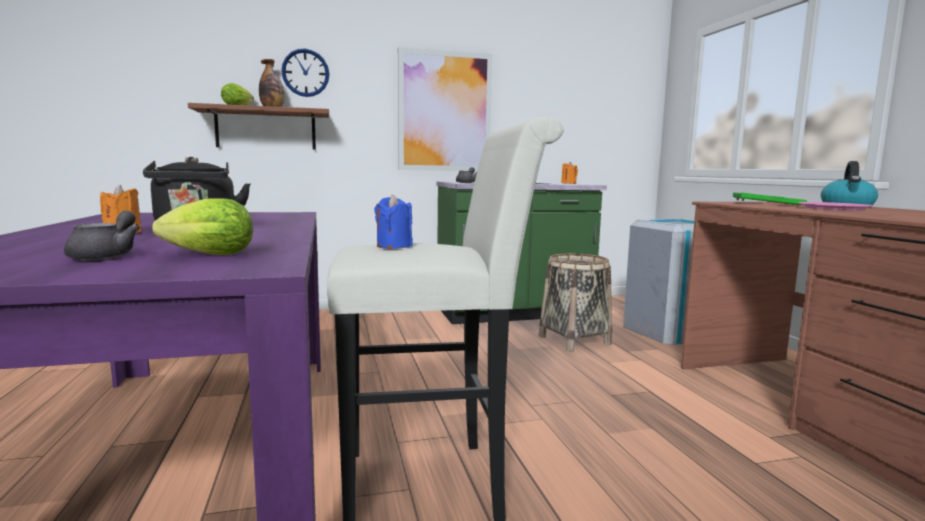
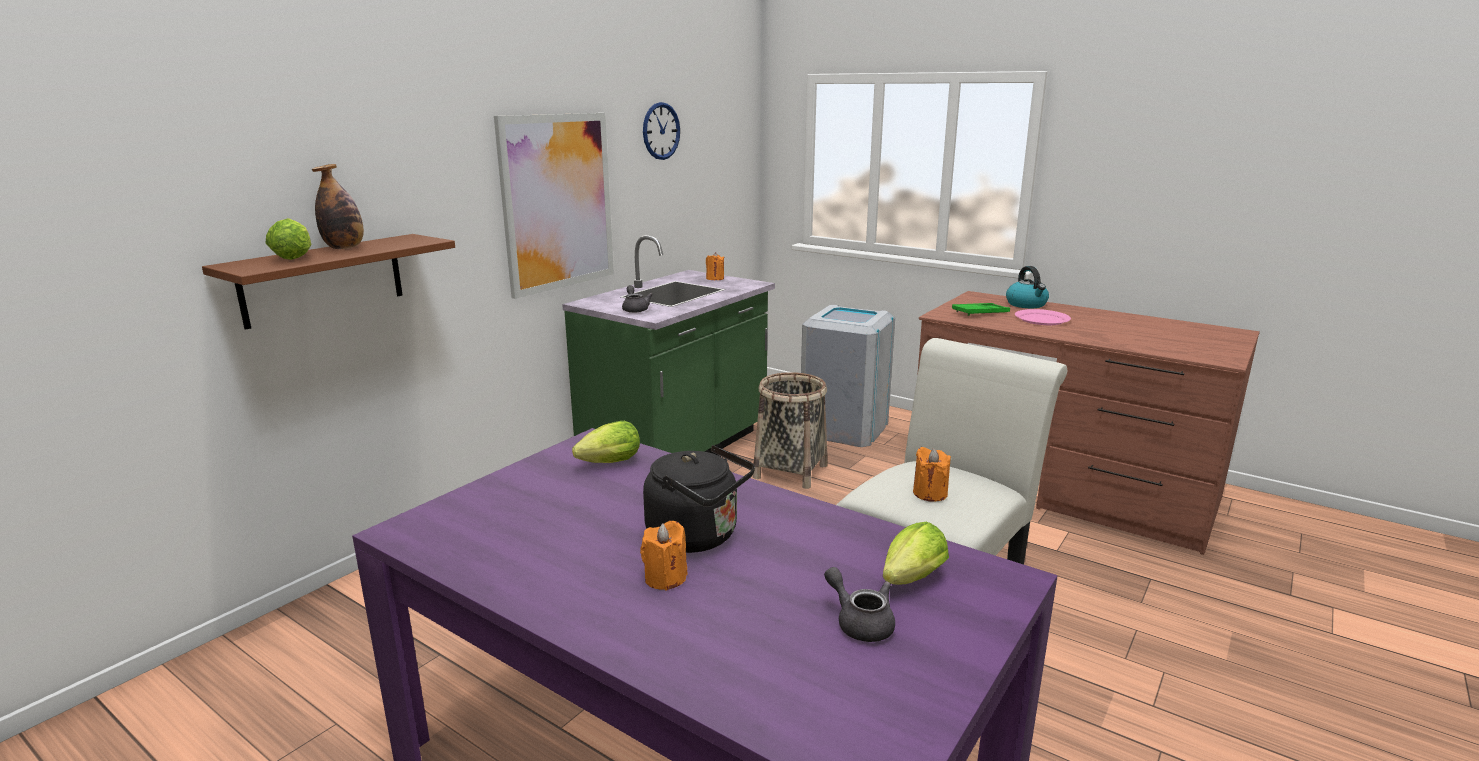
camera: 40 degrees left, 10 degrees up
wall clock [281,49,329,97] -> wall clock moved to [643,102,680,160]
blue candle [375,194,413,249] -> orange candle [913,447,951,502]
none -> lettuce [572,421,640,463]

